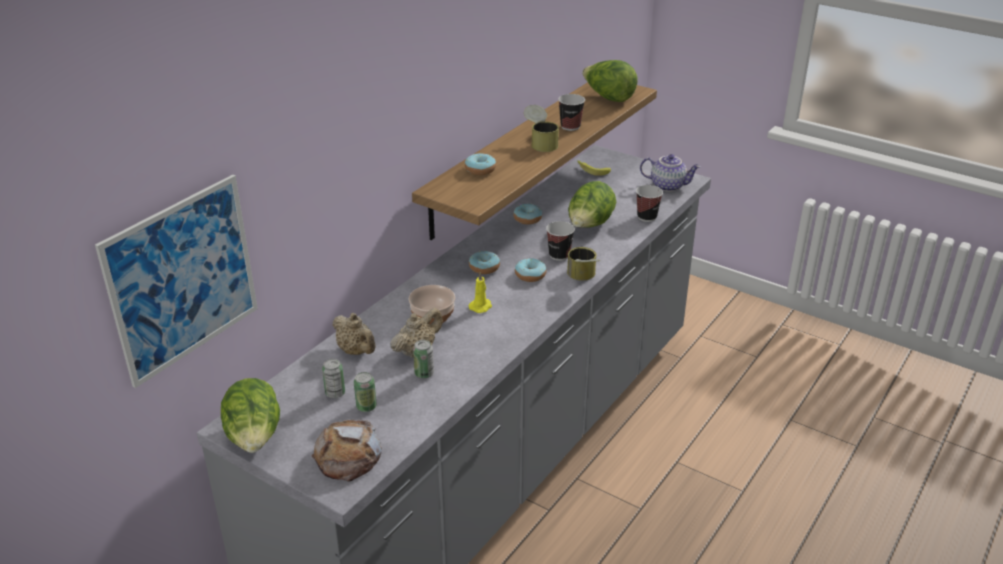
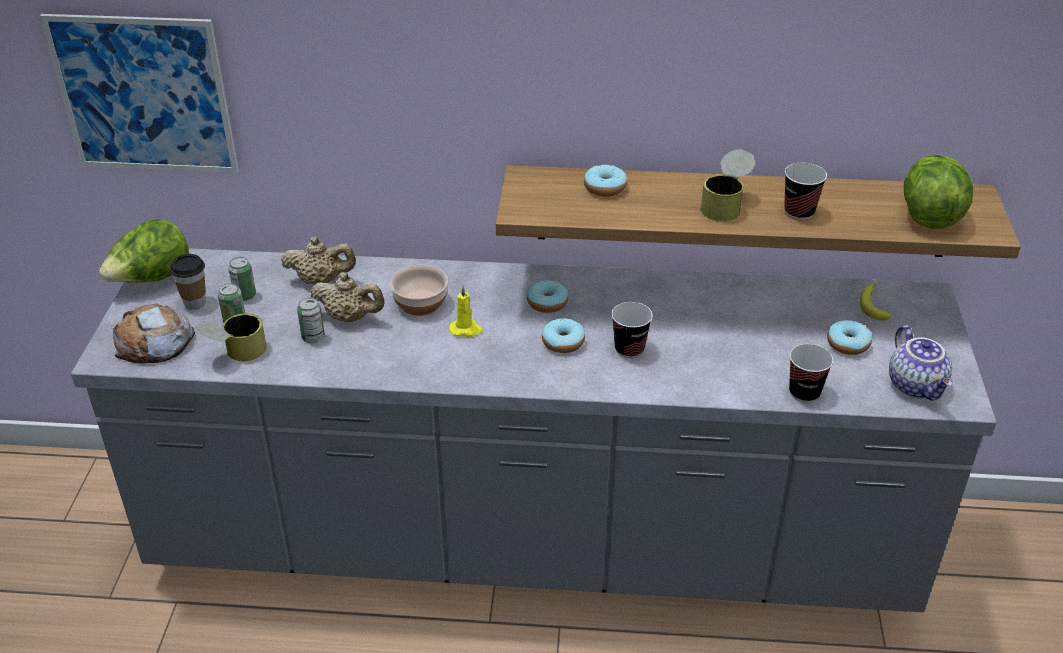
camera: 60 degrees right, 5 degrees up
beige teapot [332,313,376,355] -> beige teapot turned 105 degrees counterclockwise [281,236,356,285]
donut [513,203,542,224] -> donut moved to [827,320,872,355]
can [567,247,601,281] -> can moved to [196,313,267,361]
lettuce [568,181,616,228] -> none
none -> cup [170,254,206,310]

